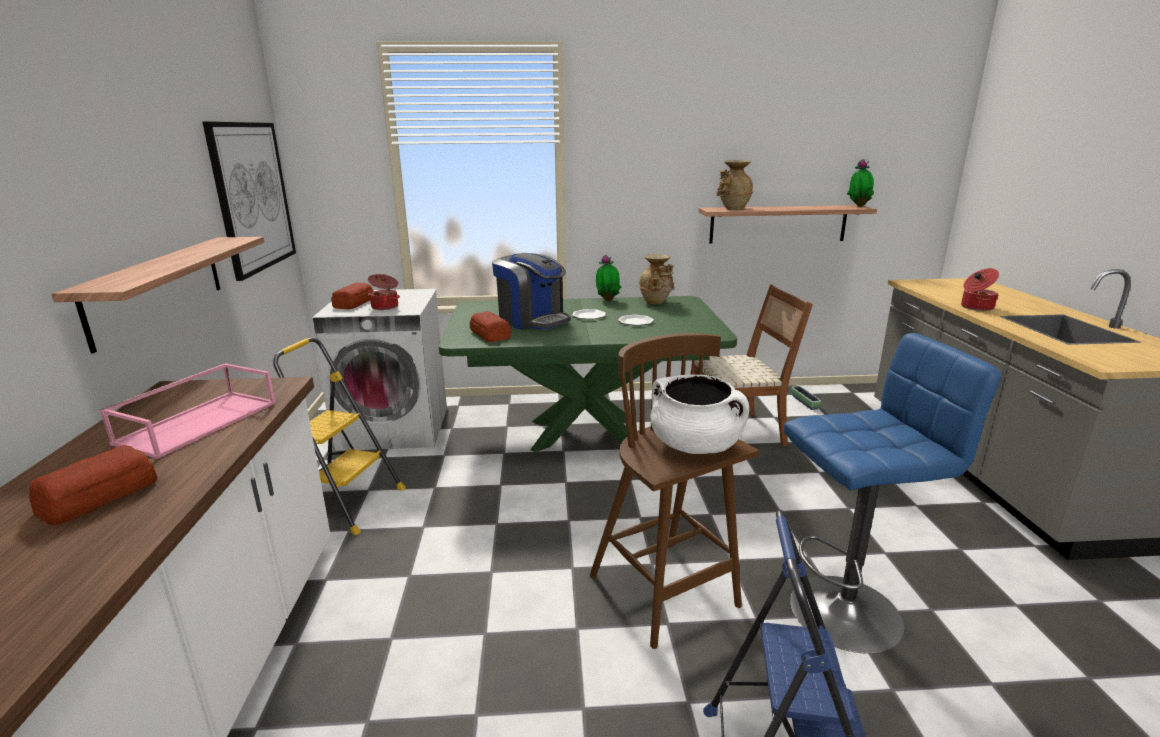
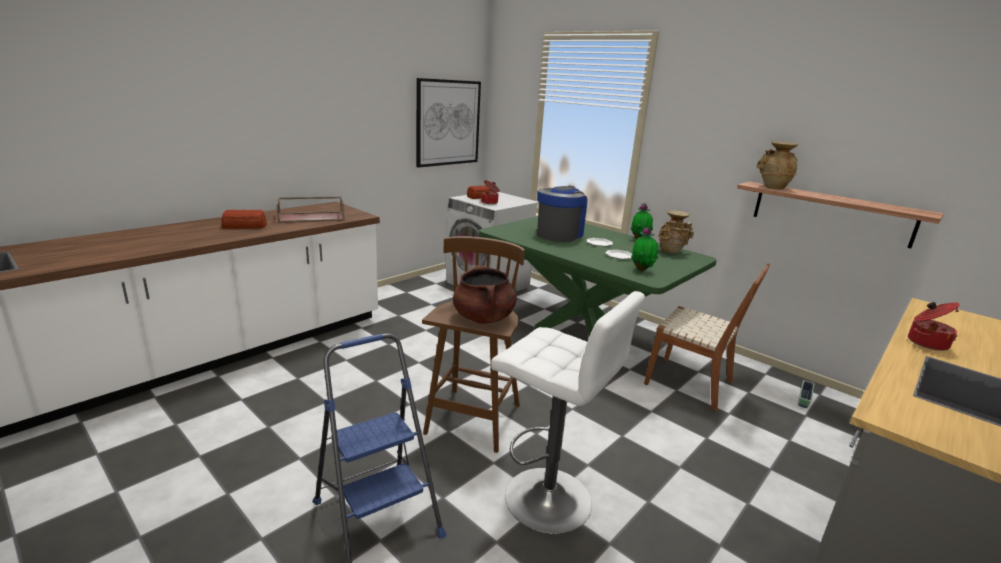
camera: 45 degrees right, 0 degrees up
shelf [51,237,264,353] -> none
pink tray [99,363,276,459] -> brown tray [276,197,345,223]
yellow step ladder [273,338,406,535] -> none
bread [470,311,511,342] -> none
coffee machine [492,253,571,330] -> coffee machine turned 150 degrees counterclockwise [537,186,588,242]
white cooking pot [650,375,749,454] -> brown cooking pot [453,265,517,324]
blue stool [784,333,1002,654] -> white stool [491,291,645,534]
potted plant [847,159,874,207] -> potted plant moved to [631,227,658,271]

